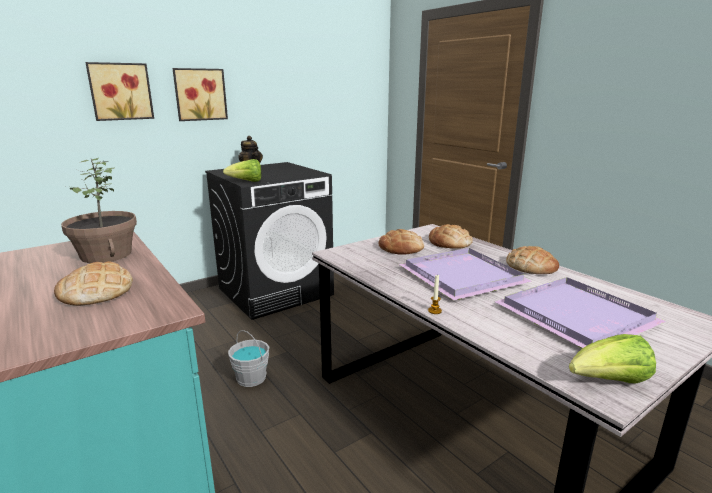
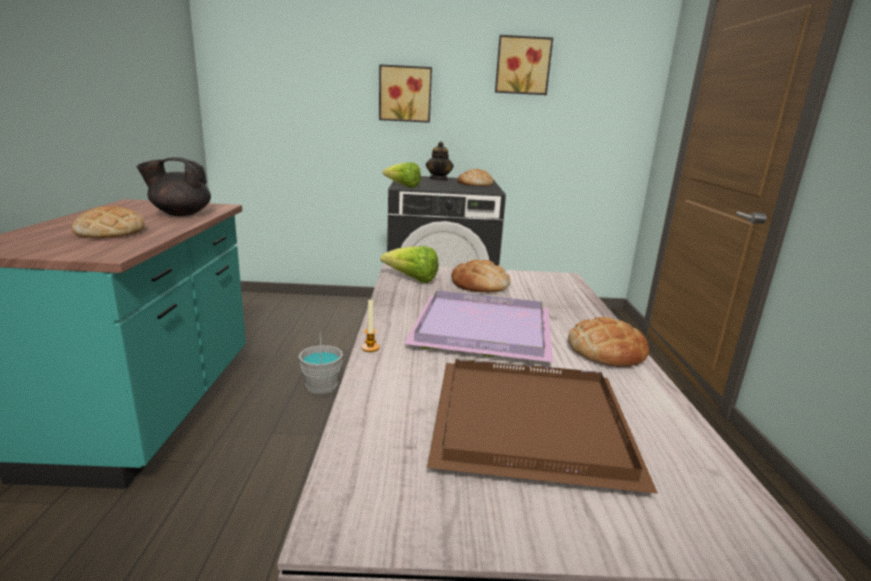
camera: 35 degrees right, 0 degrees up
potted plant [61,158,137,263] -> black teapot [137,157,211,216]
picture [85,62,154,121] -> picture moved to [495,35,553,95]
bread [429,224,473,249] -> bread moved to [457,169,493,186]
purple tray [495,277,666,348] -> brown tray [427,359,658,494]
lettuce [569,334,656,383] -> lettuce moved to [380,246,438,283]

